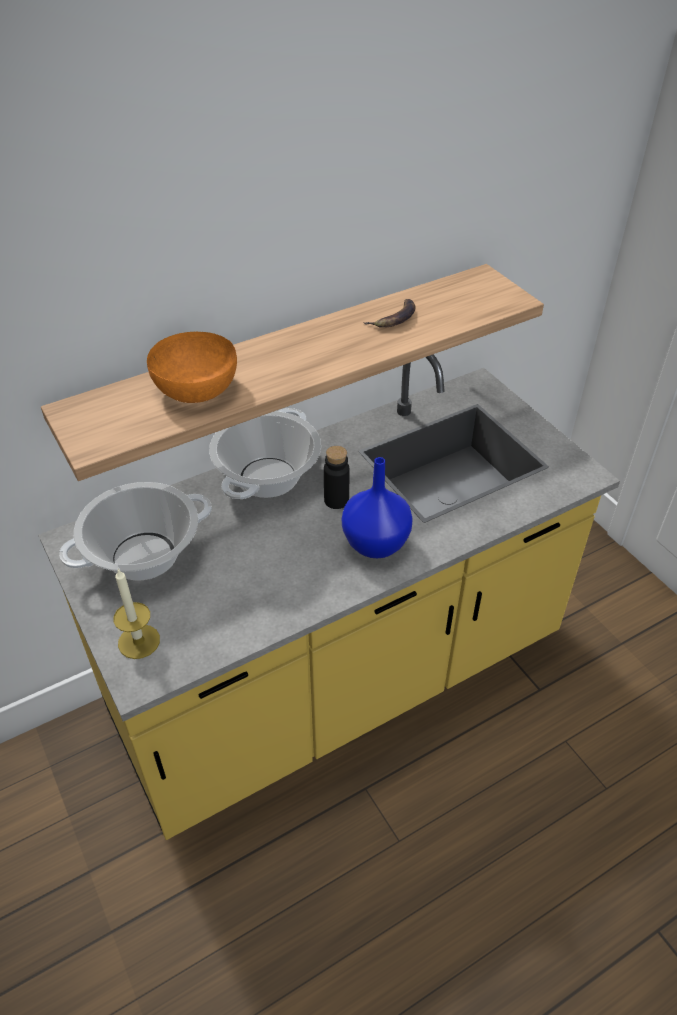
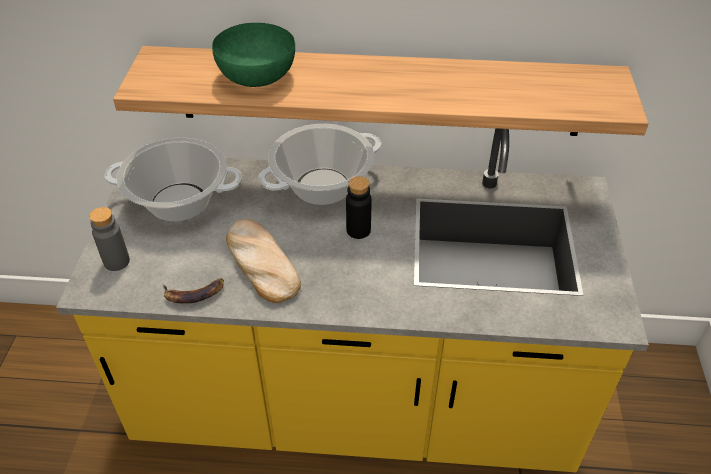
camera: 35 degrees right, 0 degrees up
candle [113,569,160,659] -> grey bottle [89,207,130,271]
orange bowl [147,331,237,403] -> green bowl [212,23,295,87]
blue vase [342,457,413,558] -> none
banana [363,299,416,328] -> banana moved to [163,278,224,304]
none -> bread [226,219,301,303]

